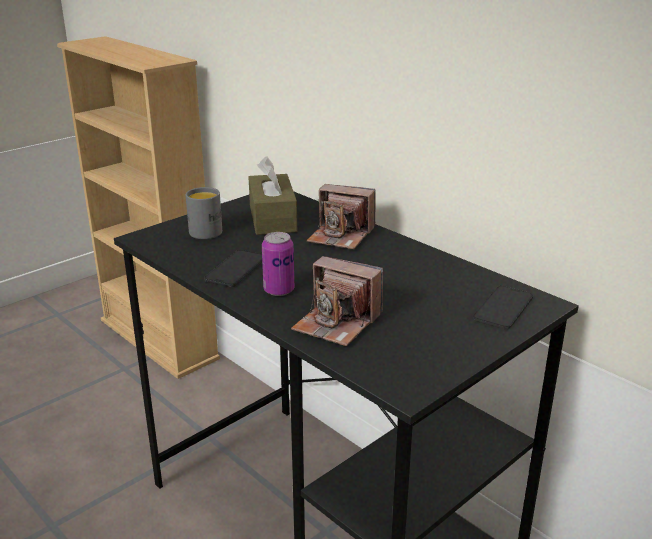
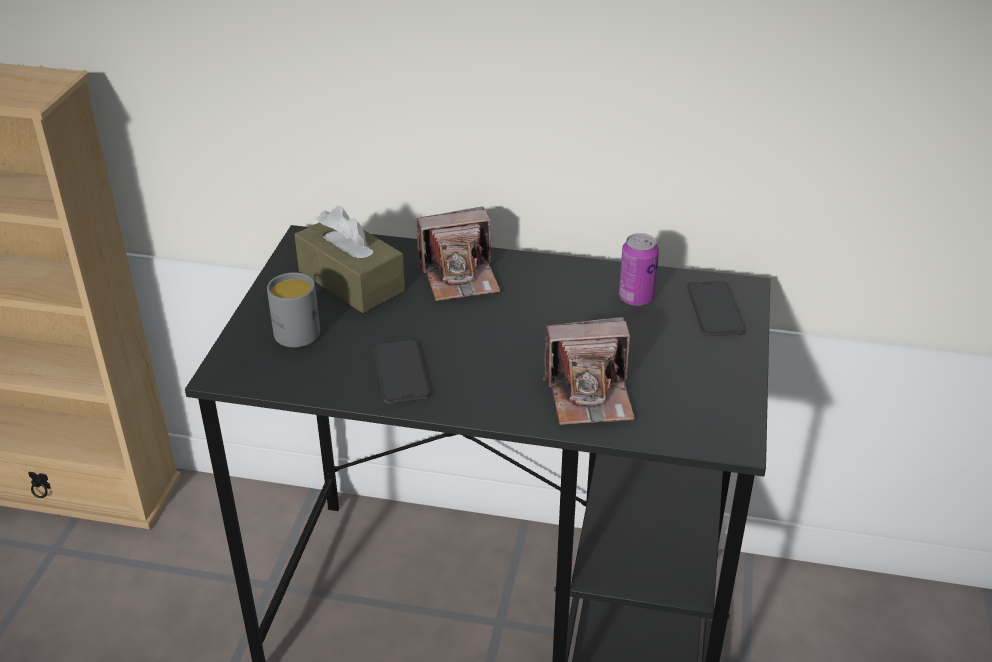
camera: 35 degrees left, 10 degrees up
can [262,232,294,296] -> can moved to [619,233,659,306]

